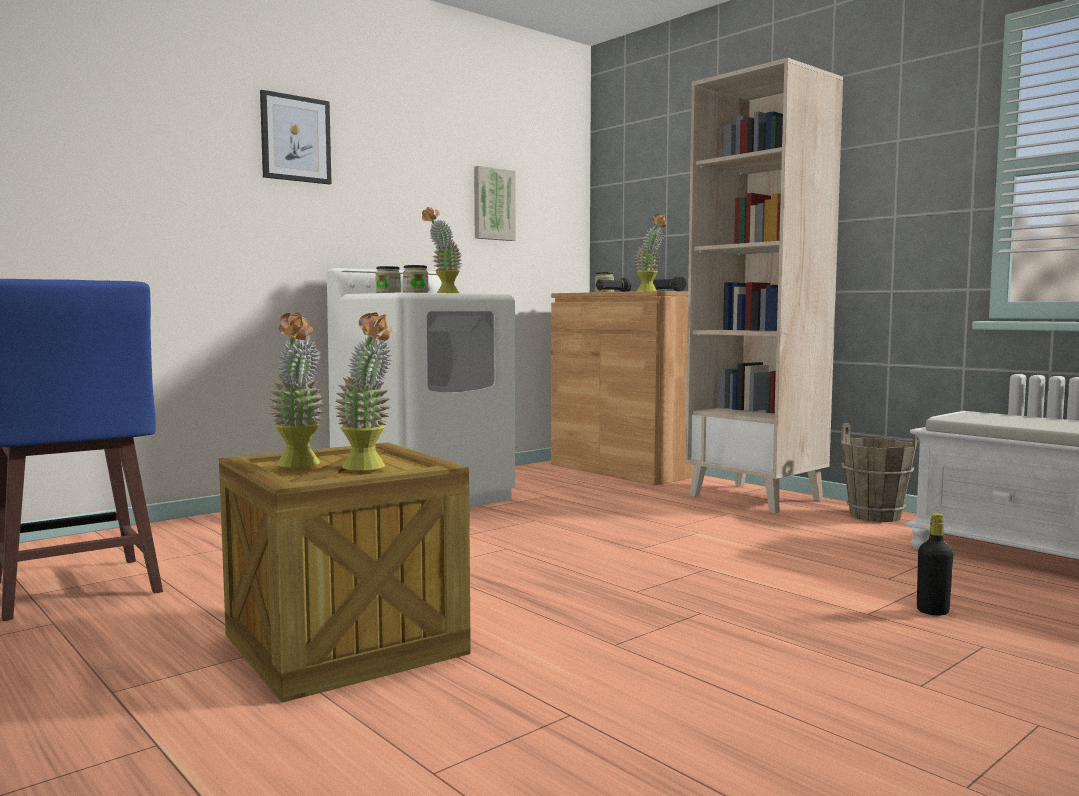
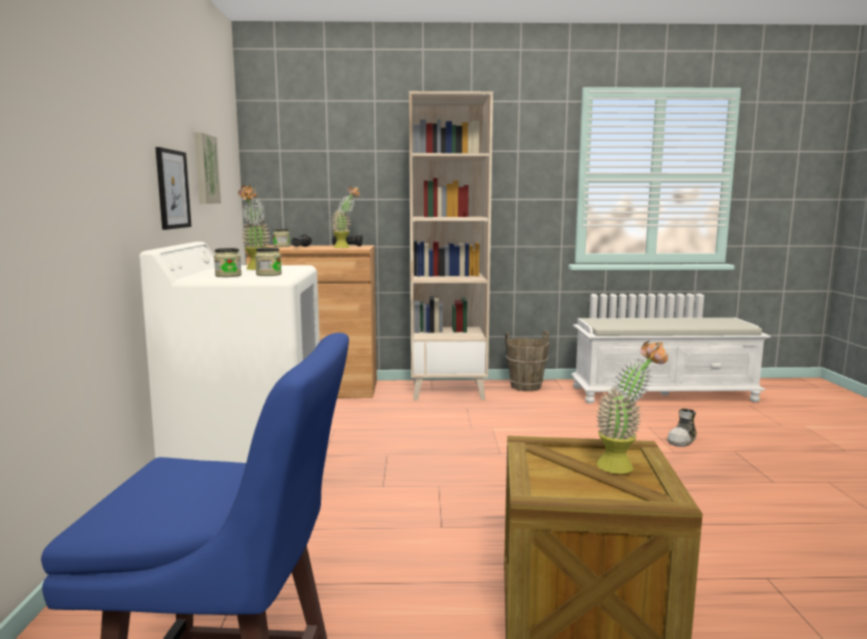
camera: 50 degrees left, 5 degrees up
picture [260,90,332,185] -> picture moved to [155,147,192,230]
potted plant [268,312,325,468] -> none
black bottle [917,513,953,615] -> shoe [667,409,697,447]

